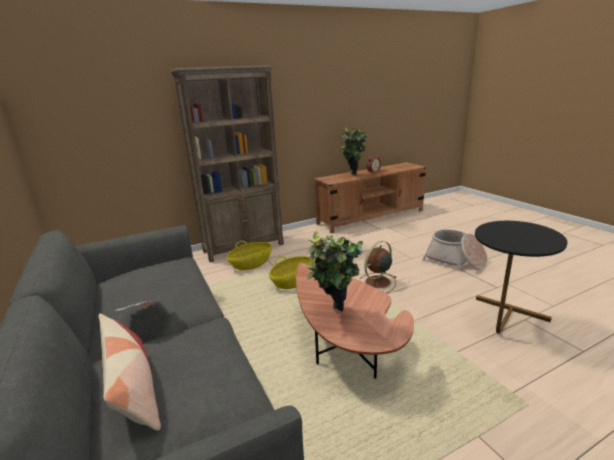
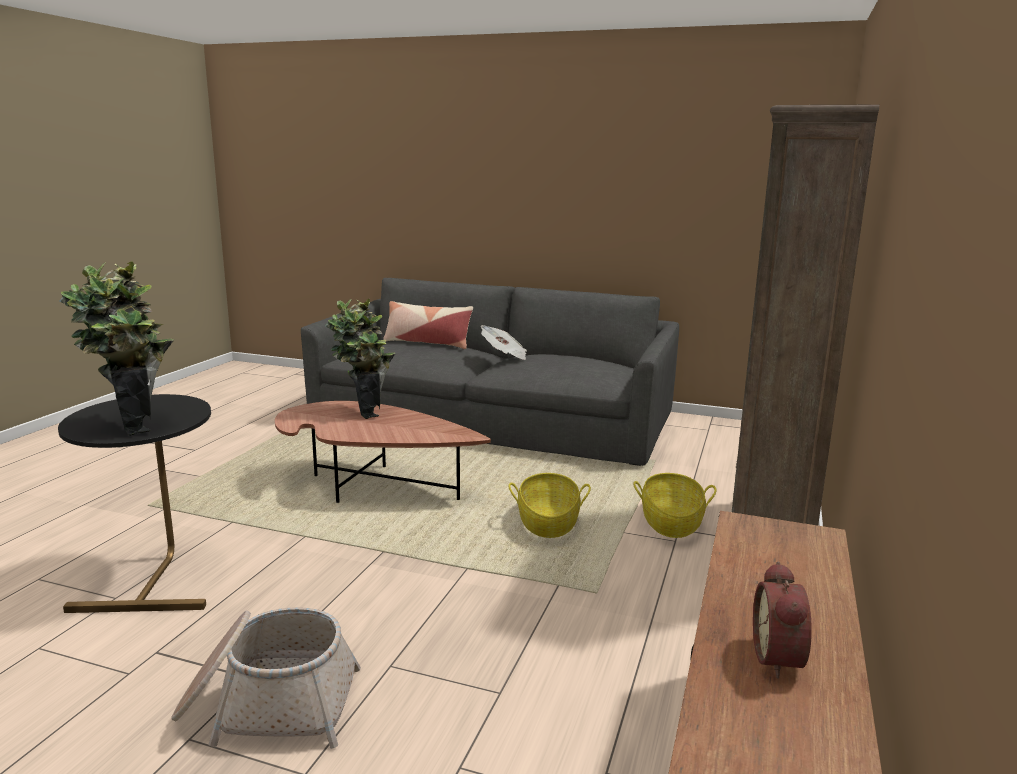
camera: 135 degrees right, 5 degrees down
potted plant [340,127,368,175] -> potted plant moved to [59,261,174,436]
brown fan [360,241,396,293] -> none

